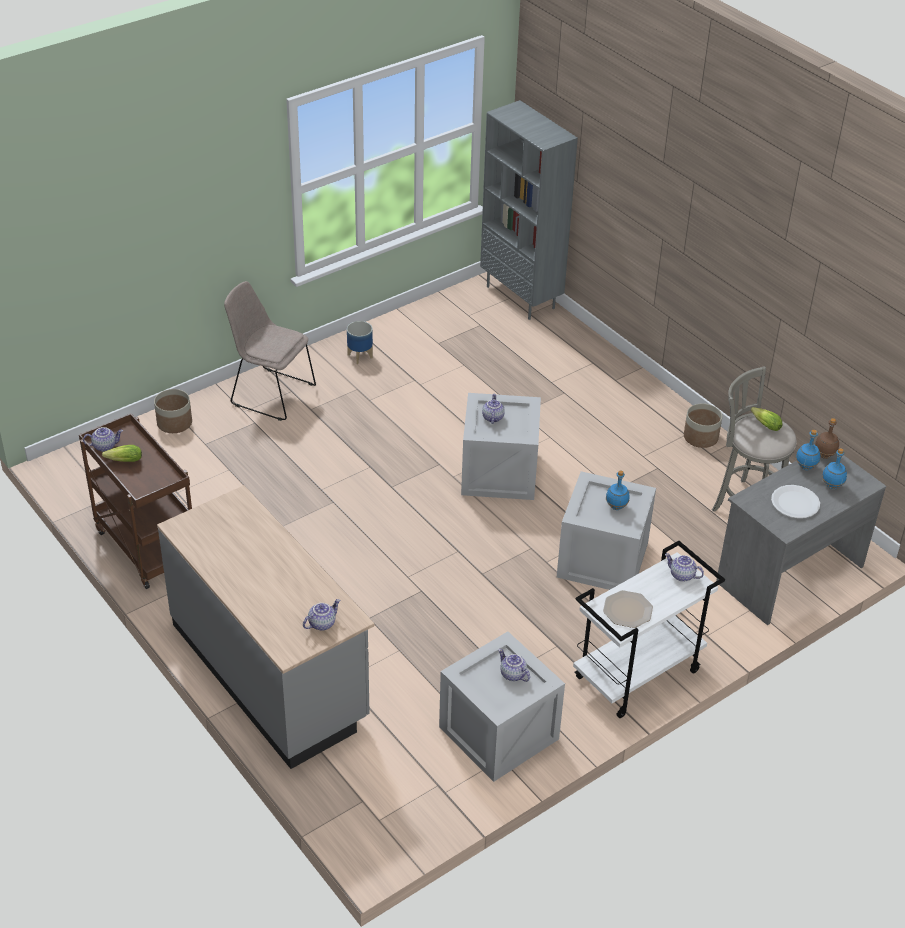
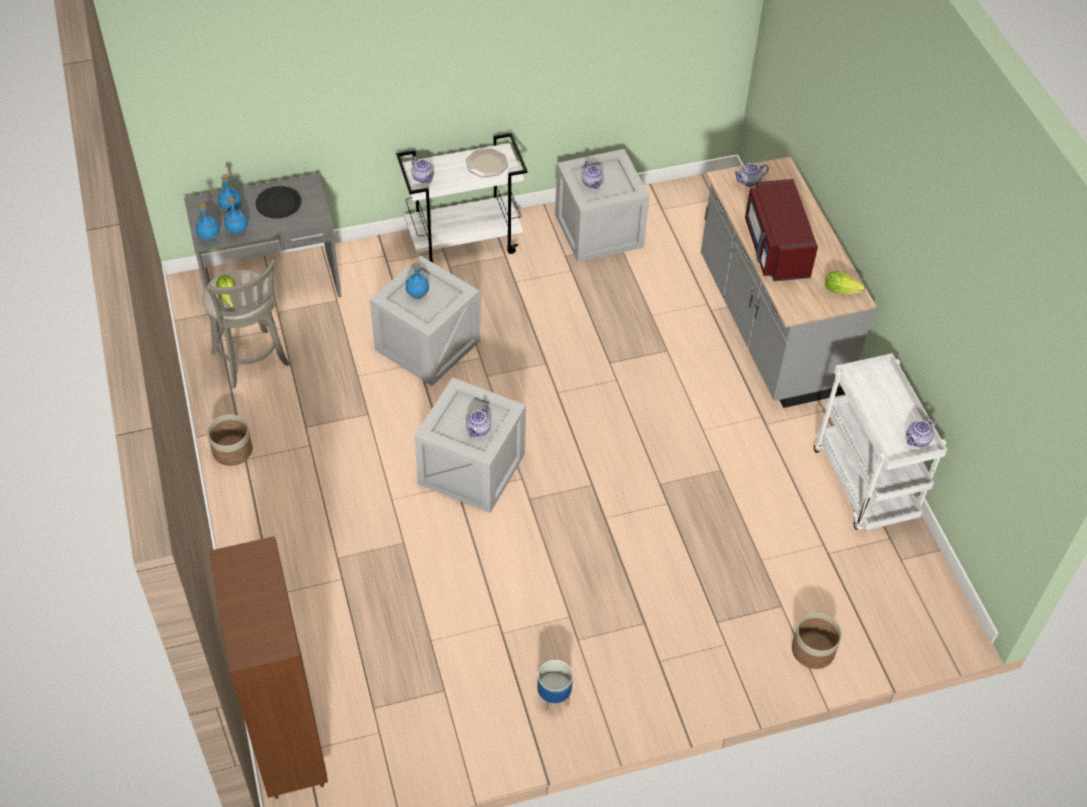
camera: 160 degrees left, 10 degrees up
brown cart [79,413,192,589] -> white cart [814,353,947,531]
teapot [83,427,123,452] -> teapot turned 45 degrees counterclockwise [906,418,936,447]
lettuce [102,445,142,462] -> lettuce moved to [825,271,865,295]
beige chair [224,281,316,421] -> none
grey bookcase [480,100,578,320] -> brown bookcase [209,536,328,799]
white plate [771,485,820,518] -> black plate [255,186,302,218]
brown bottle [815,418,839,459] -> blue bottle [196,203,220,243]
none -> red microwave [745,179,818,281]

